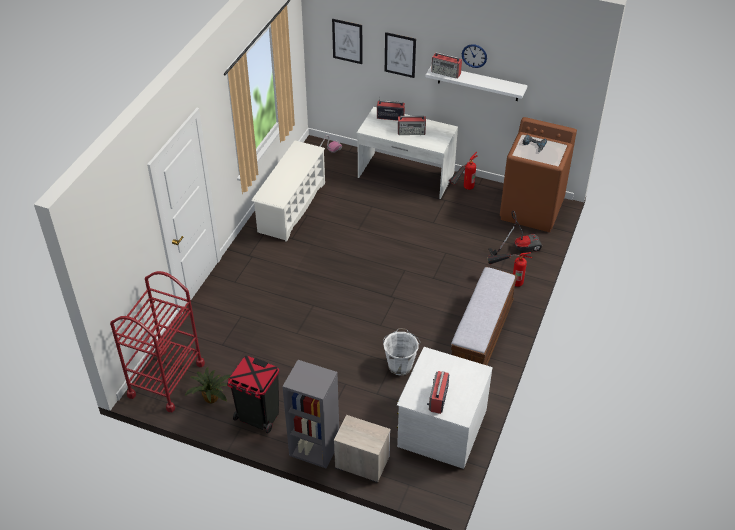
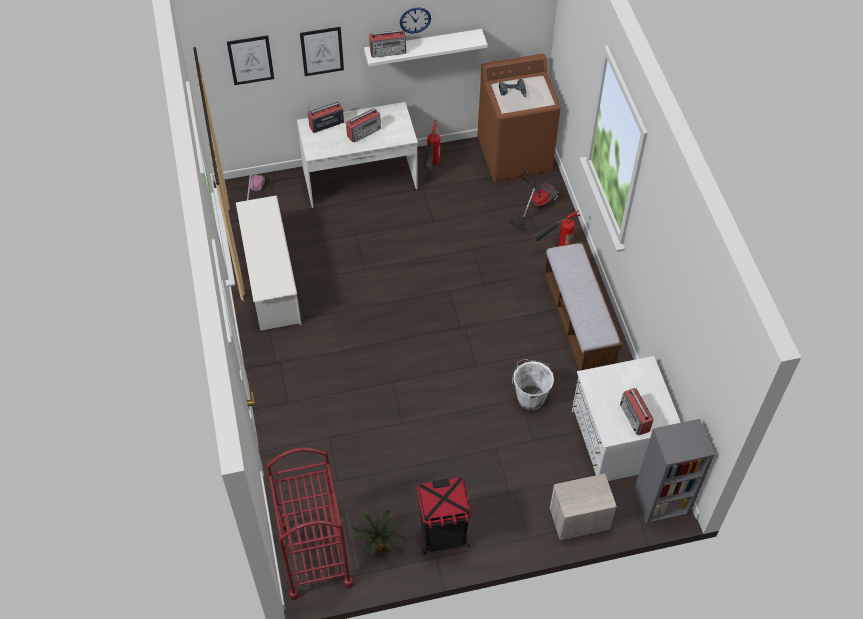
camera: 35 degrees left, 10 degrees up
grey bookcase [282,360,339,468] -> grey bookcase moved to [634,419,715,524]

